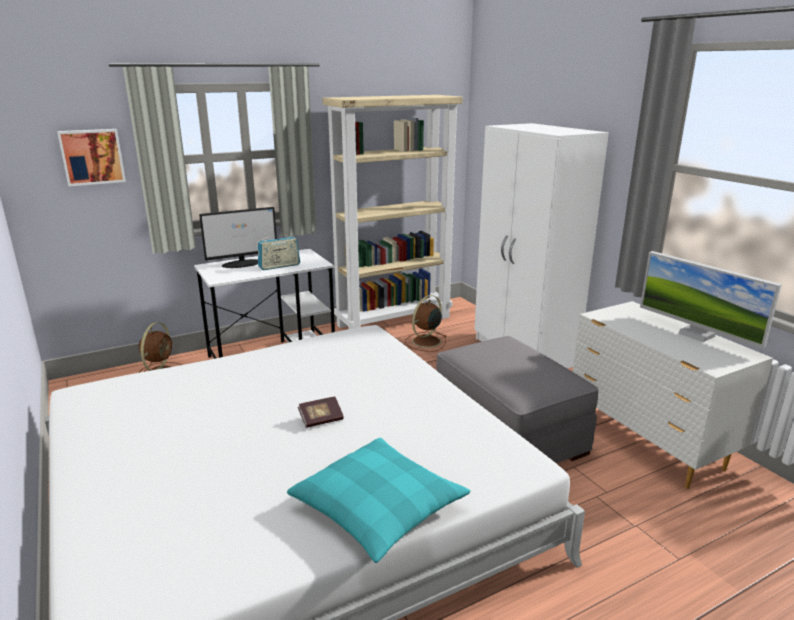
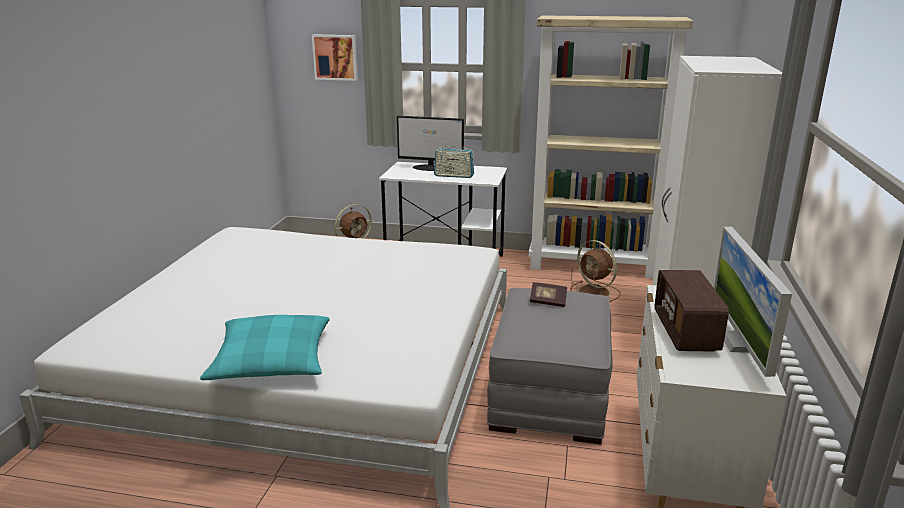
camera: 40 degrees right, 0 degrees up
book [298,397,344,428] -> book moved to [530,282,567,307]
brown fan [405,295,447,352] -> brown fan turned 120 degrees counterclockwise [570,240,621,302]
none -> radio [655,270,729,352]

